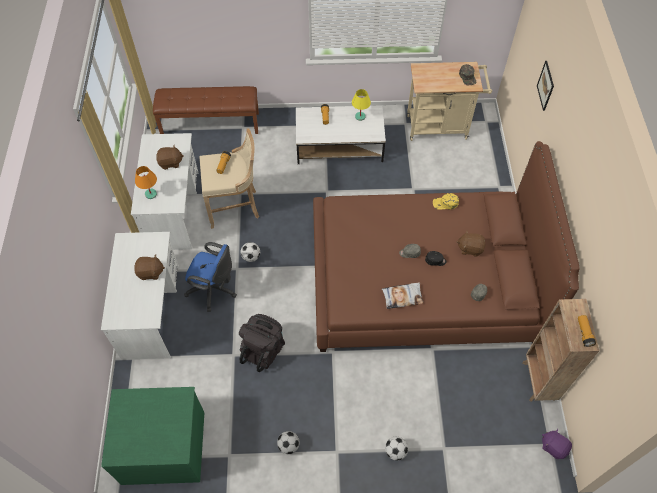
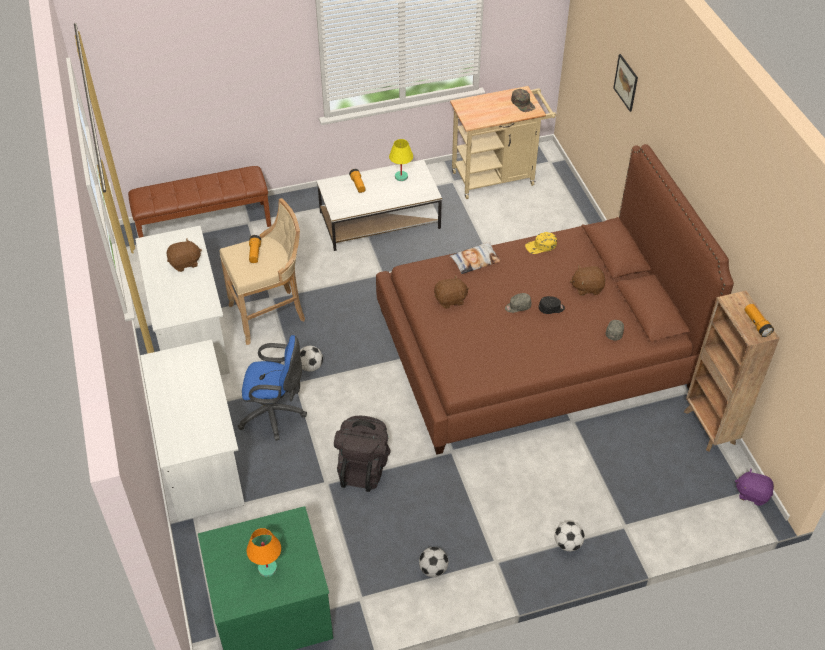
camera: 15 degrees left, 10 degrees down
brown plush toy [134,255,165,280] -> brown plush toy moved to [434,275,469,309]
orange table lamp [135,166,157,199] -> orange table lamp moved to [246,528,281,577]
pillow [382,283,424,309] -> pillow moved to [450,242,501,274]

